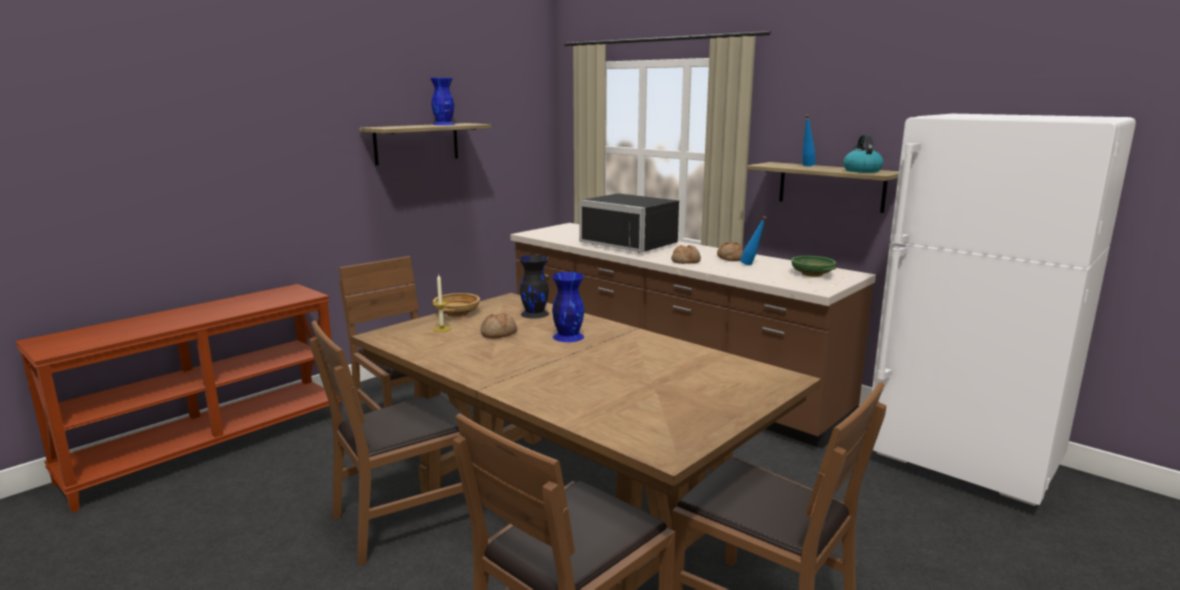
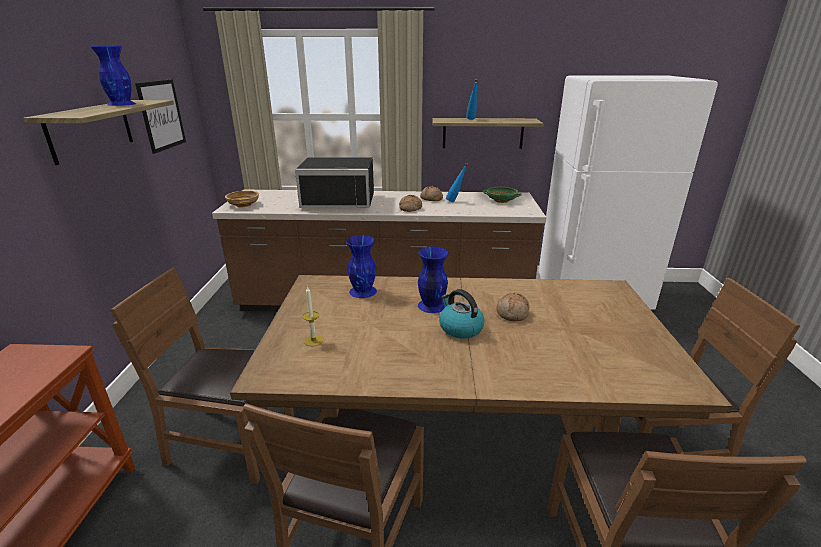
camera: 40 degrees left, 10 degrees up
beige bowl [433,293,480,317] -> beige bowl moved to [225,191,259,207]
bread [480,313,517,339] -> bread moved to [496,293,529,321]
black vase [519,255,549,319] -> blue vase [346,235,377,298]
kettle [843,134,883,173] -> kettle moved to [439,289,485,339]
none -> picture [135,79,186,154]

